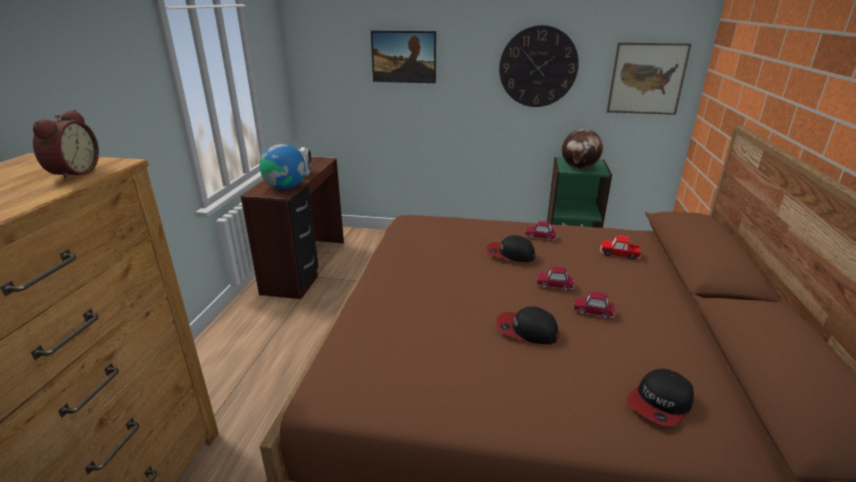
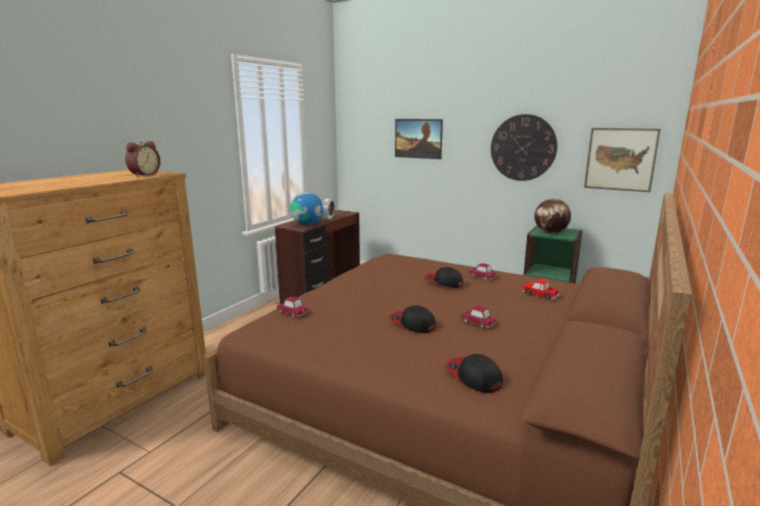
camera: 20 degrees right, 10 degrees down
toy car [536,267,574,291] -> toy car moved to [277,297,308,317]
cap [627,369,694,426] -> cap turned 75 degrees clockwise [445,354,503,393]

